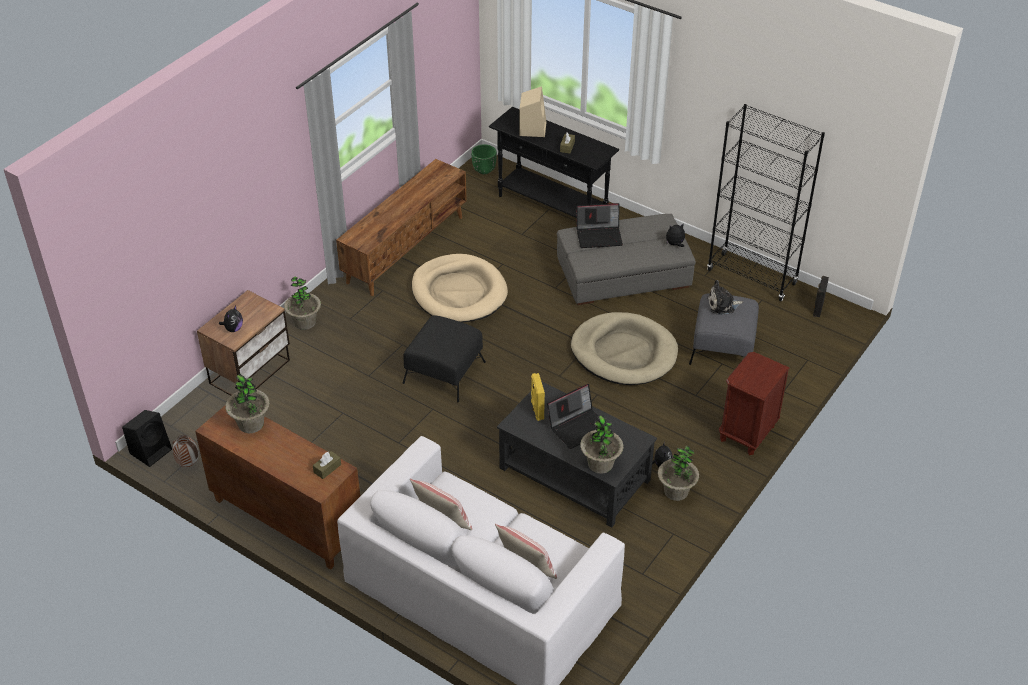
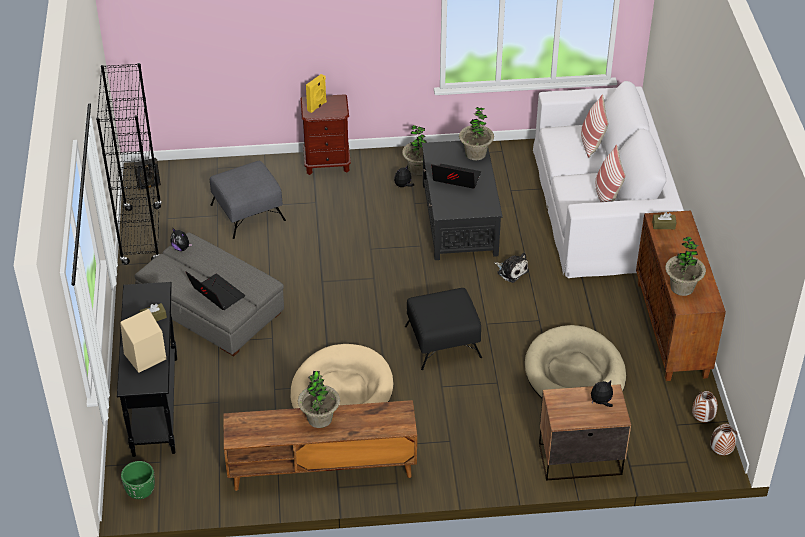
camera: 130 degrees left, 0 degrees up
black speaker [122,410,172,467] -> vase [711,424,737,456]
potted plant [284,277,321,330] -> potted plant moved to [298,371,340,428]
yellow speaker [531,373,545,421] -> yellow speaker moved to [306,74,327,113]
beige dog bed [571,312,678,385] -> beige dog bed moved to [525,325,626,398]
plush toy [707,280,743,315] -> plush toy moved to [494,253,529,283]

